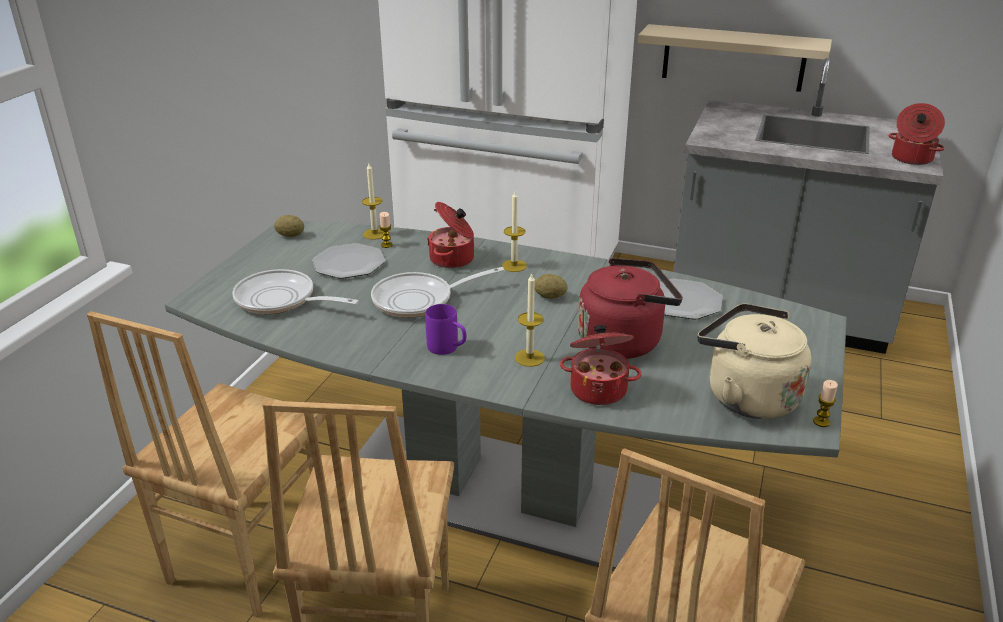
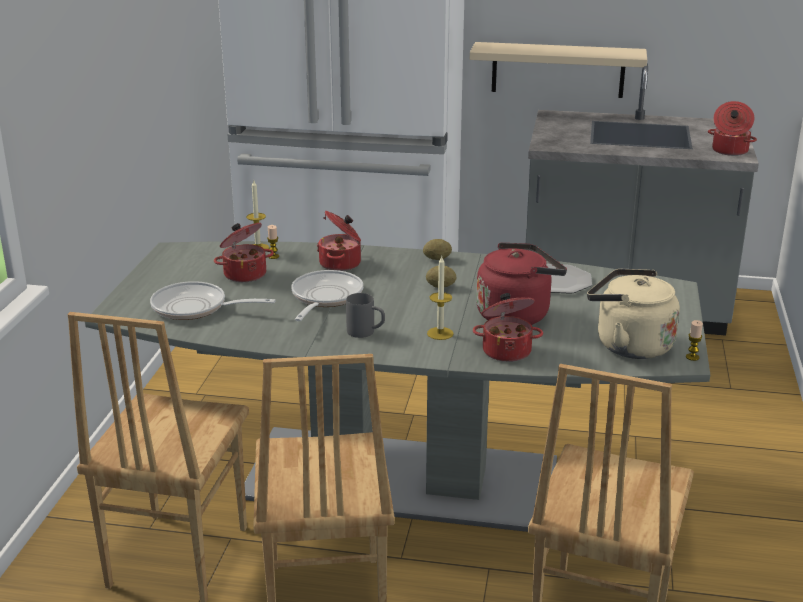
camera: 10 degrees left, 5 degrees down
potato [274,215,304,237] -> potato moved to [423,239,452,260]
plate [312,243,385,279] -> cooking pot [214,223,274,282]
frying pan [371,267,504,318] -> frying pan turned 135 degrees clockwise [291,270,363,321]
purple mug [425,304,466,355] -> grey mug [346,293,385,338]
candle [502,191,527,272] -> none

